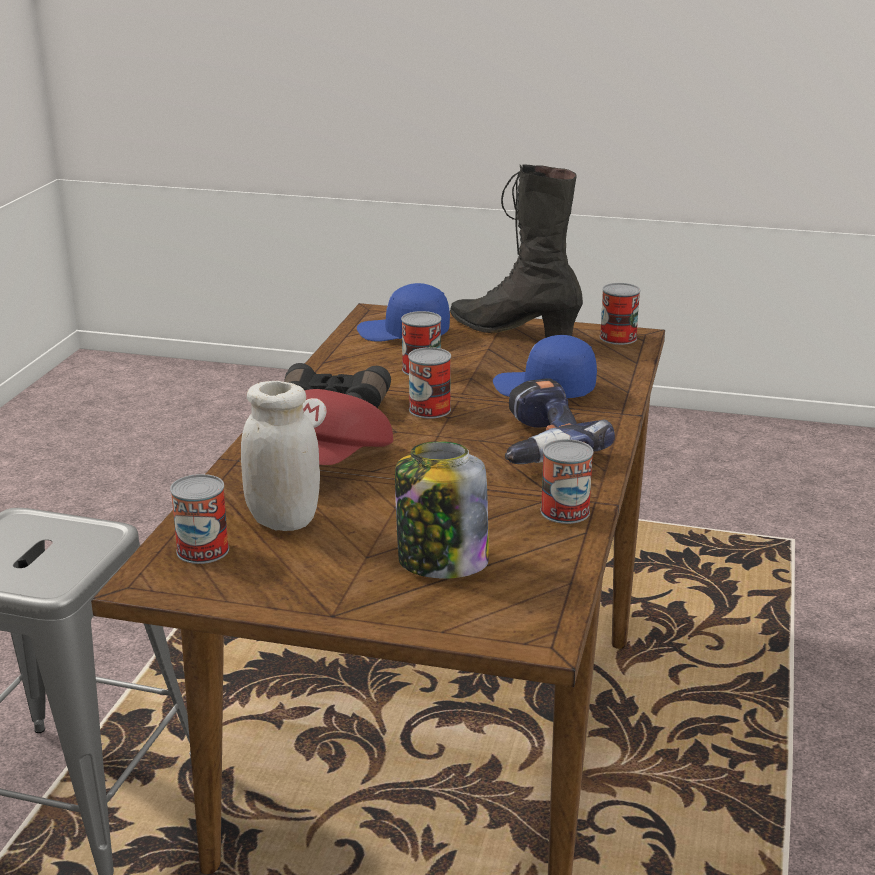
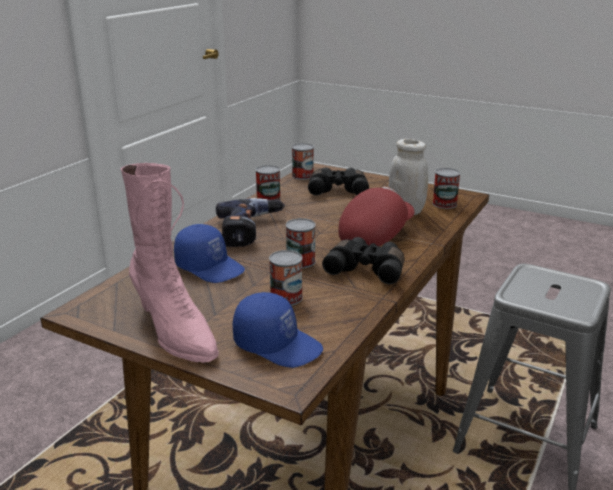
camera: 165 degrees left, 0 degrees up
jar [395,441,489,579] -> black binoculars [308,167,369,196]
black boot [450,164,583,338] -> pink boot [121,163,219,363]
can [600,283,640,345] -> can moved to [292,143,314,180]

